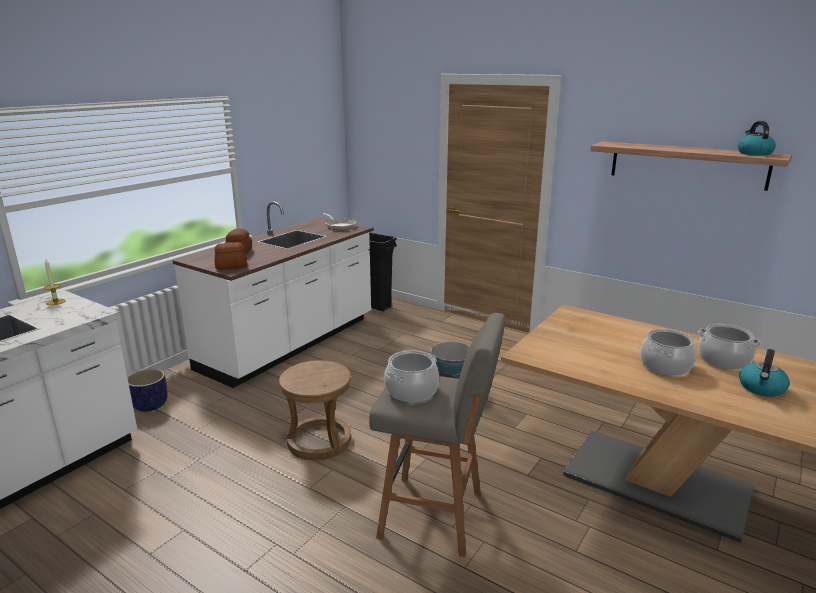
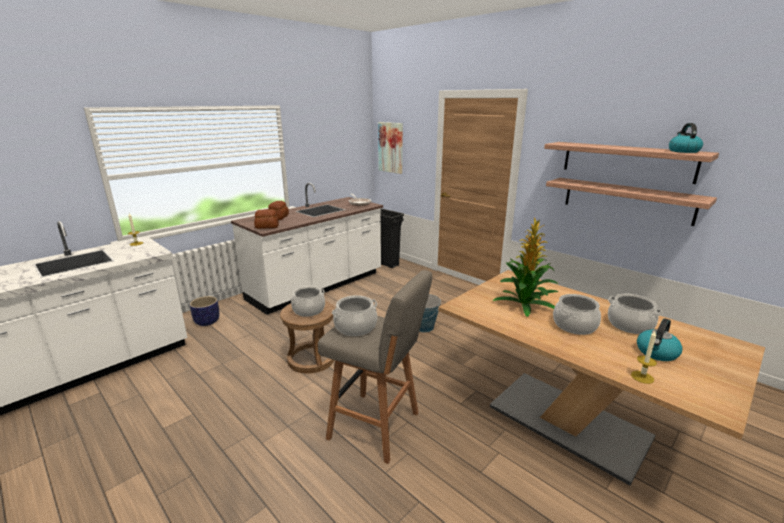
camera: 10 degrees right, 0 degrees up
none -> cooking pot [290,286,325,317]
none -> picture [378,122,403,174]
none -> potted plant [492,217,559,317]
none -> shelf [546,178,717,226]
none -> candle [631,331,657,384]

